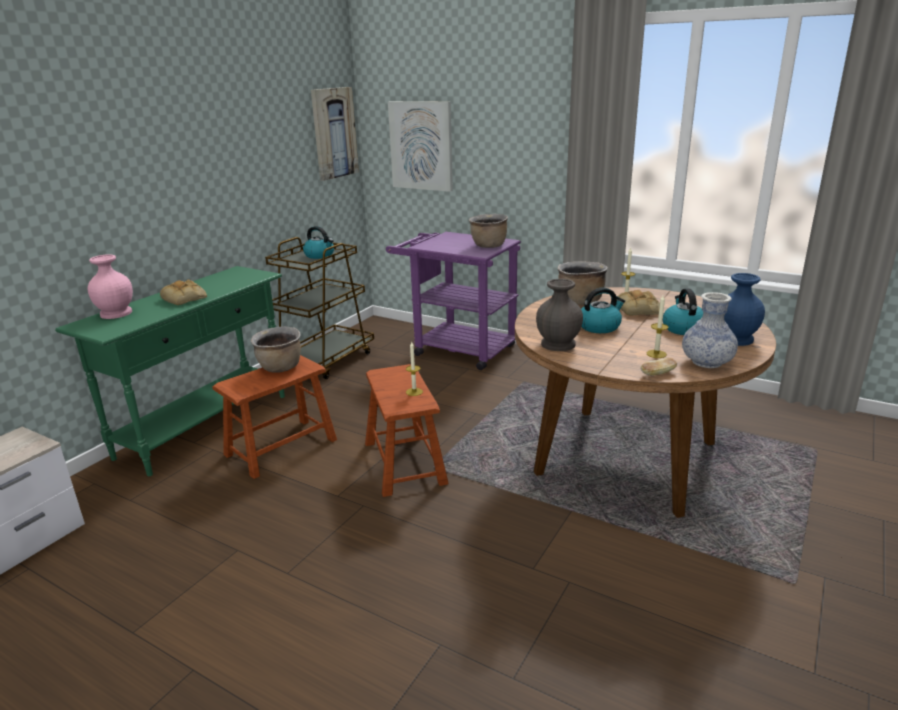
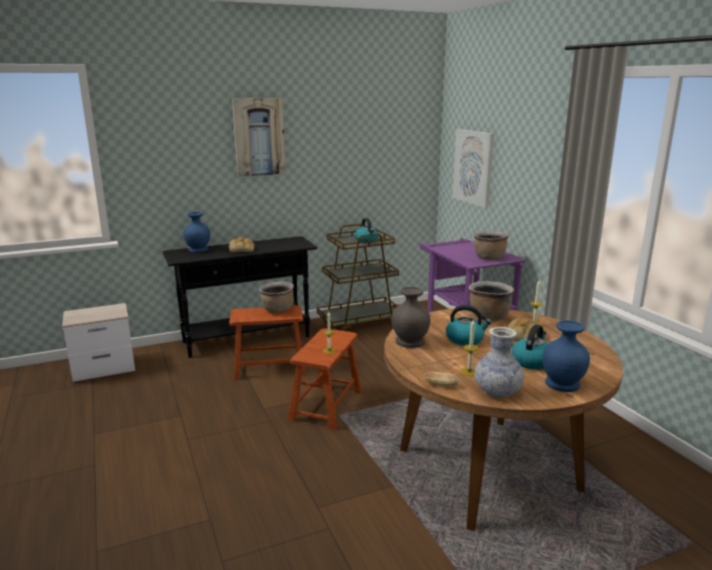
camera: 35 degrees right, 5 degrees down
green console table [55,266,285,476] -> black console table [163,236,317,358]
pink vase [87,254,133,319] -> blue vase [184,212,210,253]
picture [311,87,359,181] -> picture moved to [232,98,286,177]

